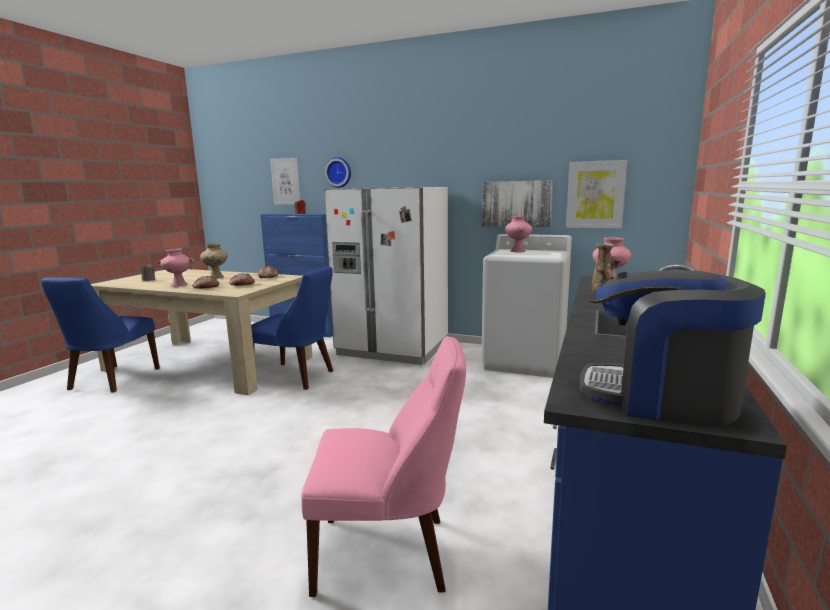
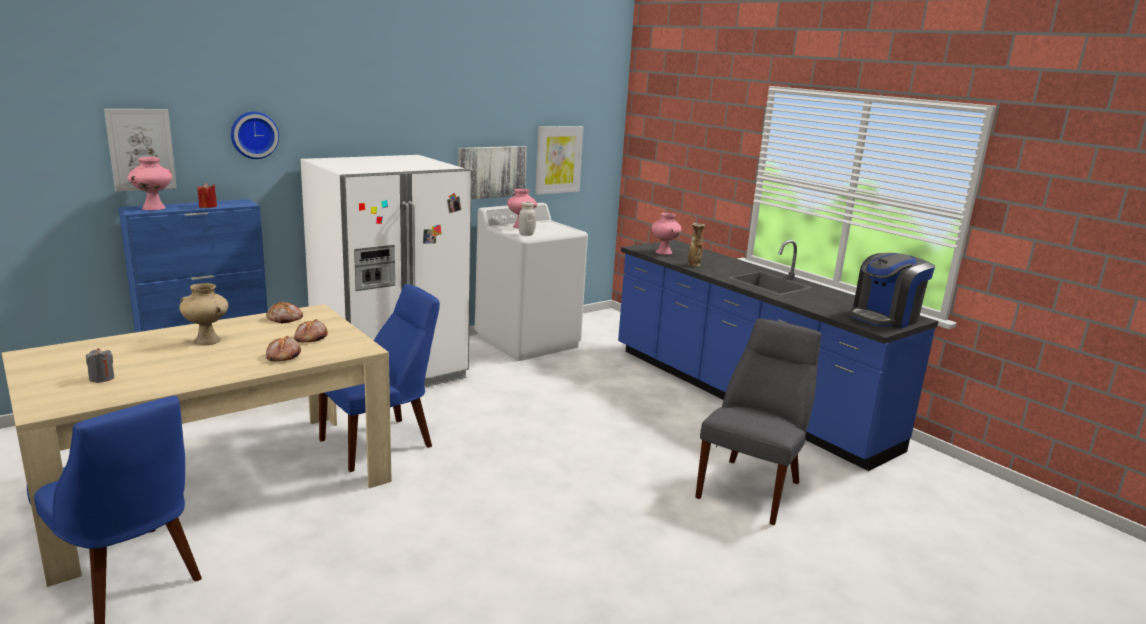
camera: 60 degrees left, 5 degrees up
pink vase [158,248,194,287] -> pink vase moved to [127,157,172,210]
pink chair [301,336,466,597] -> grey chair [695,319,821,525]
none -> white jar [518,202,536,236]

